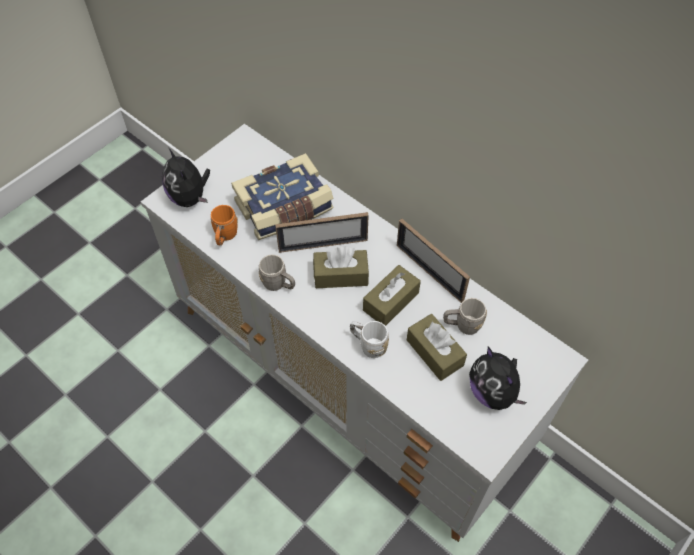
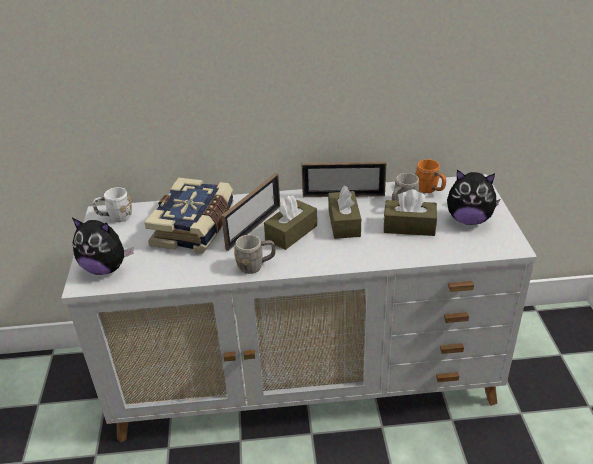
camera: 45 degrees left, 20 degrees down
orange mug [211,205,238,246] -> orange mug moved to [416,159,446,193]
white mug [350,321,389,358] -> white mug moved to [93,187,132,222]

